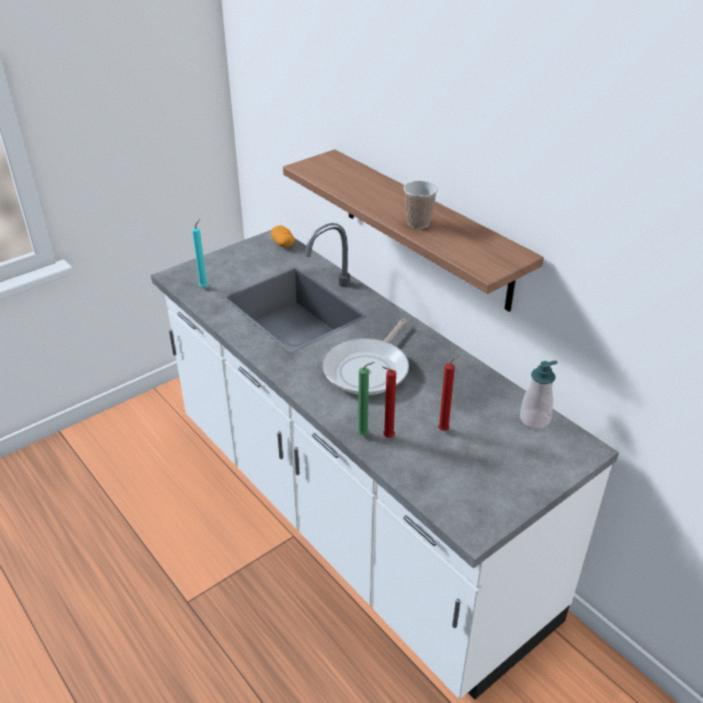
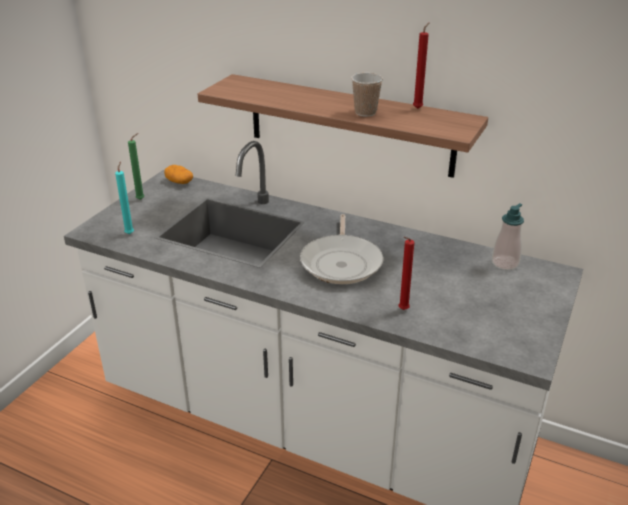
camera: 25 degrees left, 5 degrees down
green candle [357,362,374,435] -> green candle moved to [128,133,144,200]
red candle [438,355,459,431] -> red candle moved to [413,23,429,109]

